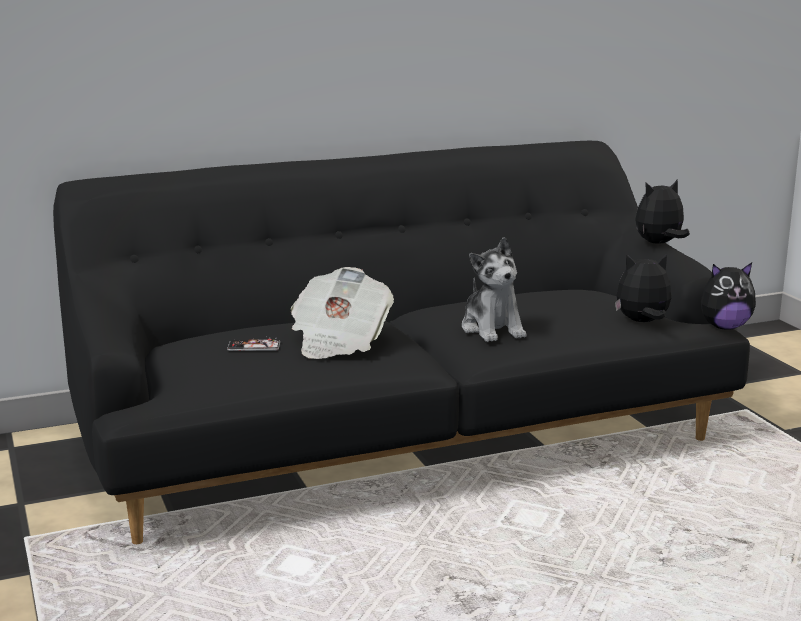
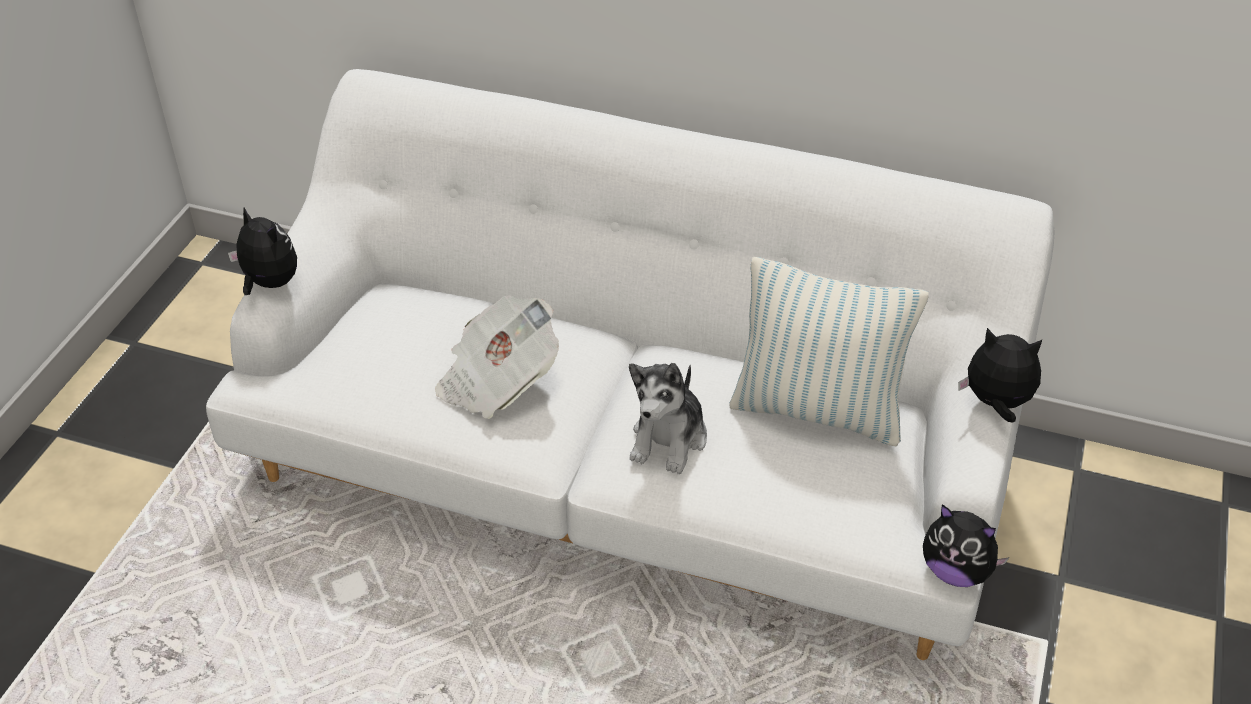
camera: 40 degrees right, 25 degrees up
black sofa [53,141,750,544] -> white sofa [206,69,1055,660]
phone [227,336,280,351] -> none
plush toy [615,254,672,322] -> plush toy moved to [228,208,297,295]
none -> pillow [729,257,929,446]

